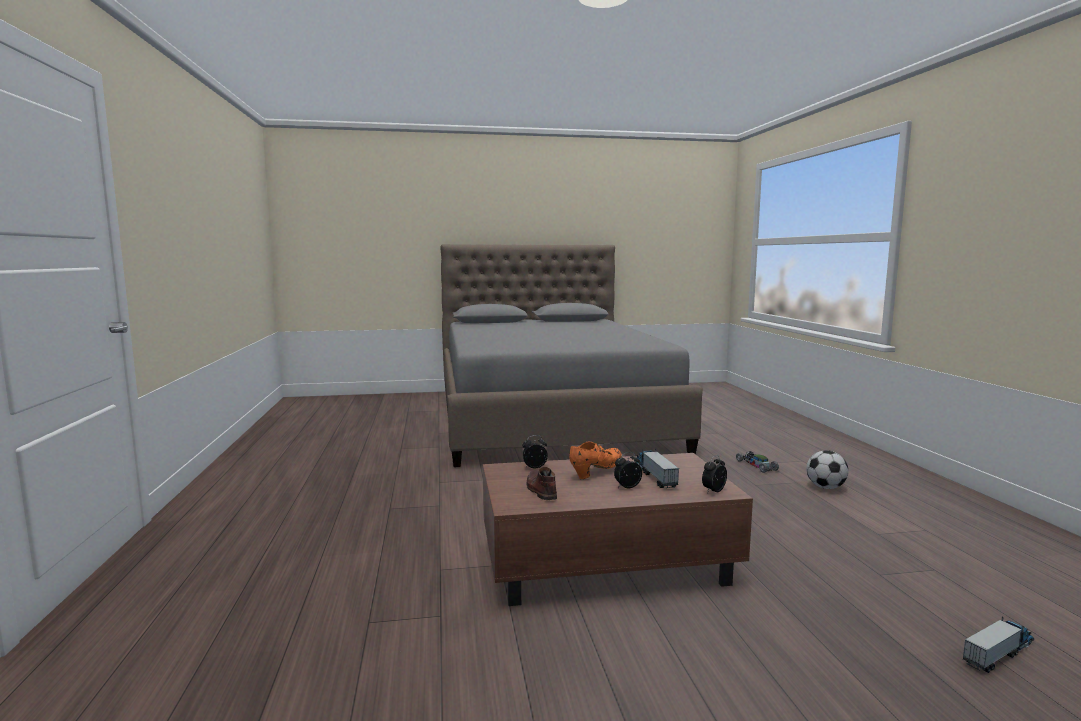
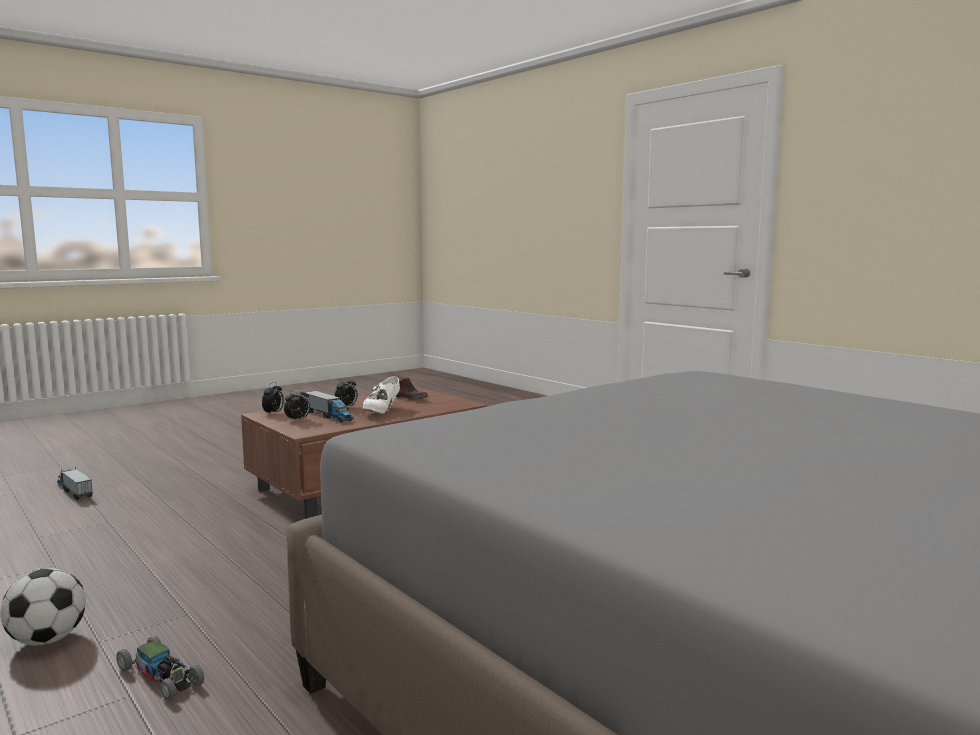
camera: 150 degrees right, 0 degrees up
alarm clock [522,435,548,468] -> alarm clock moved to [284,388,310,422]
orange shoe [569,441,622,479] -> white shoe [363,376,400,414]
toy truck [963,617,1034,673] -> toy truck turned 105 degrees clockwise [57,467,93,500]

